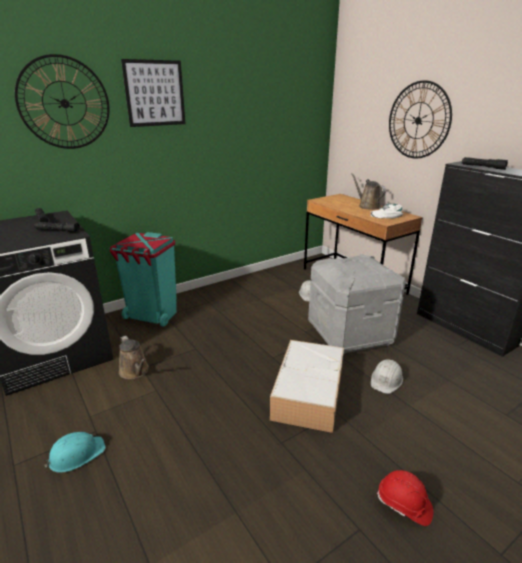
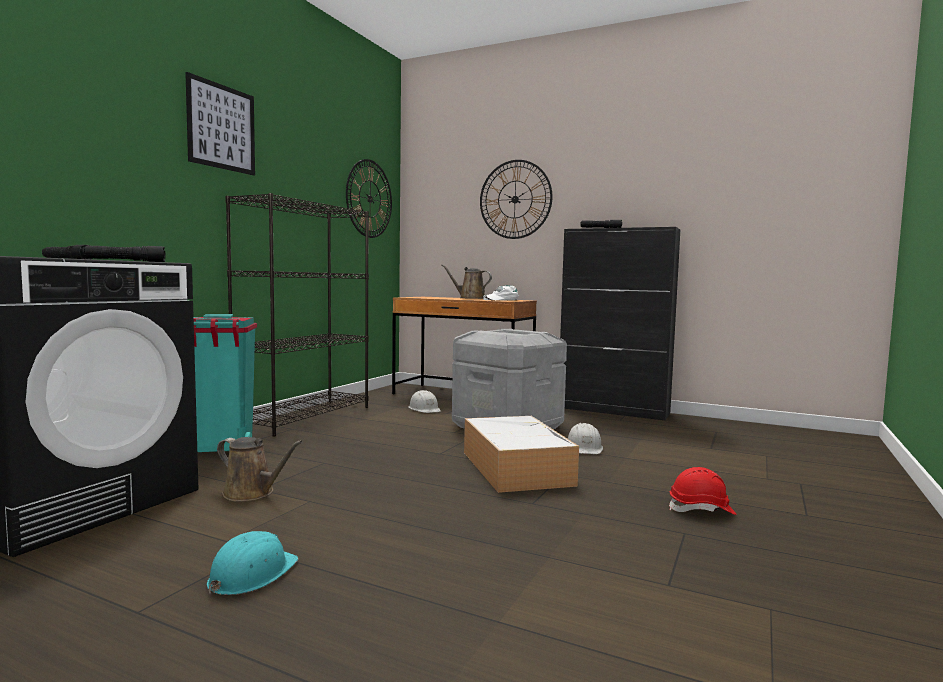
camera: 30 degrees left, 20 degrees down
wall clock [15,54,109,149] -> wall clock moved to [346,159,392,238]
none -> black bookcase [225,193,369,437]

